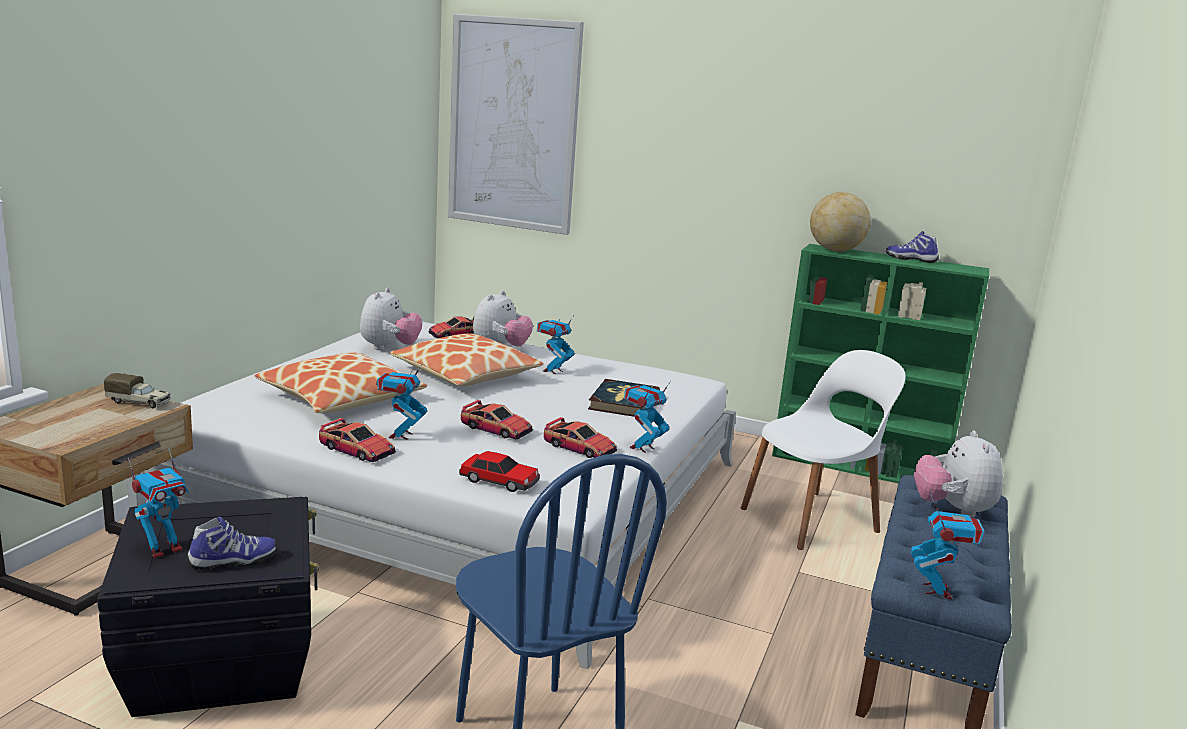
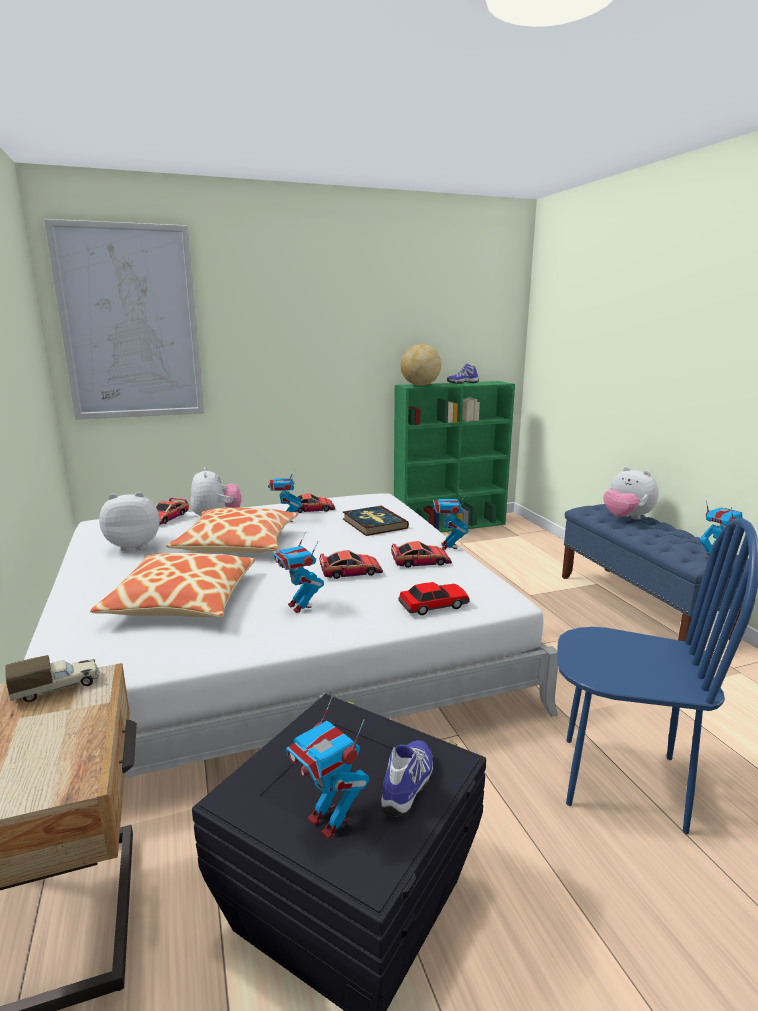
camera: 40 degrees left, 0 degrees up
toy robot [128,449,189,558] -> toy robot turned 135 degrees clockwise [286,696,369,840]
toy car [319,418,396,462] -> toy car moved to [290,493,335,513]
plush toy [360,288,422,350] -> plush toy turned 75 degrees counterclockwise [99,492,160,551]
white chair [741,350,906,550] -> none

